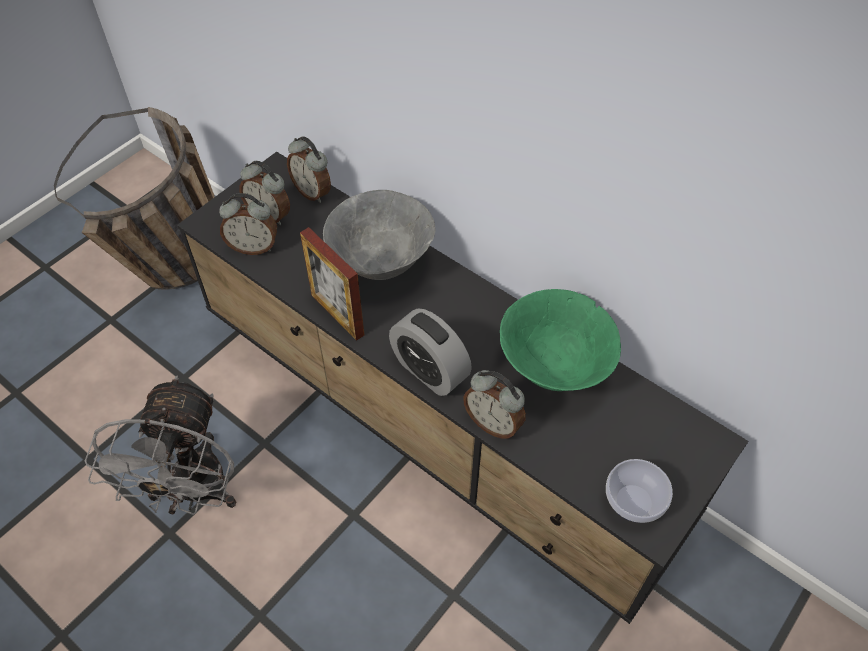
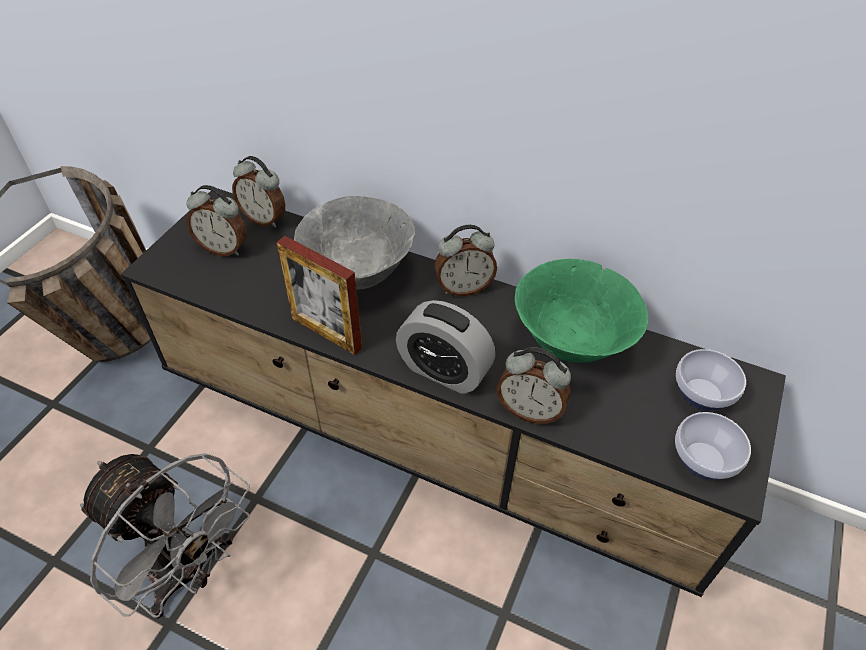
camera: 15 degrees left, 5 degrees down
grey fan [85,375,237,515] -> grey fan turned 45 degrees counterclockwise [80,453,250,619]
alarm clock [219,193,277,255] -> alarm clock moved to [434,225,497,296]
none -> bowl [676,349,746,410]

